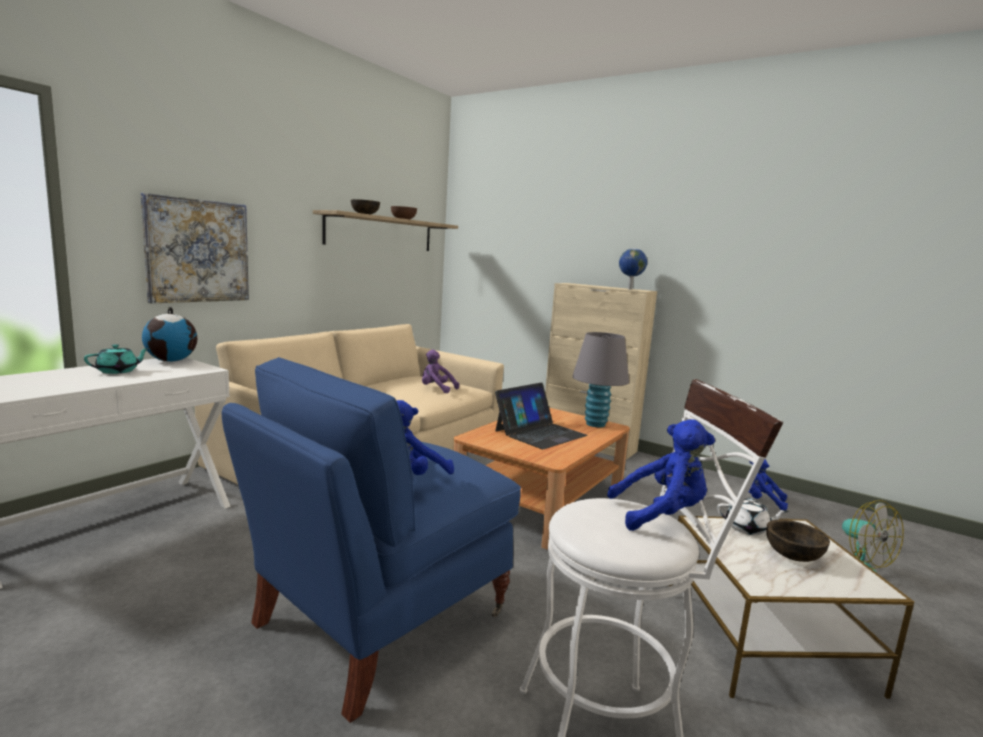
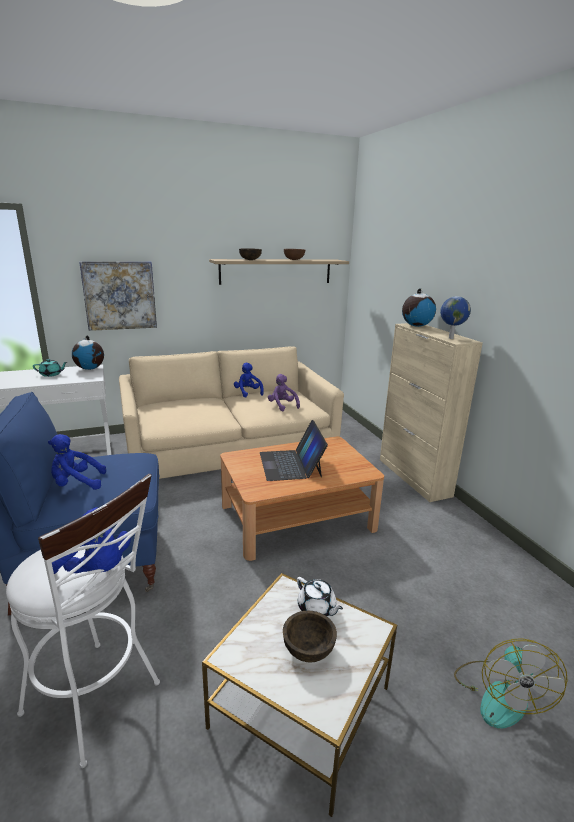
camera: 35 degrees right, 10 degrees up
laptop [495,382,588,449] -> laptop turned 90 degrees clockwise [260,420,328,481]
grey table lamp [572,332,629,427] -> none
blue plush toy [749,460,788,510] -> blue plush toy moved to [234,362,264,398]
none -> globe [402,288,436,327]

